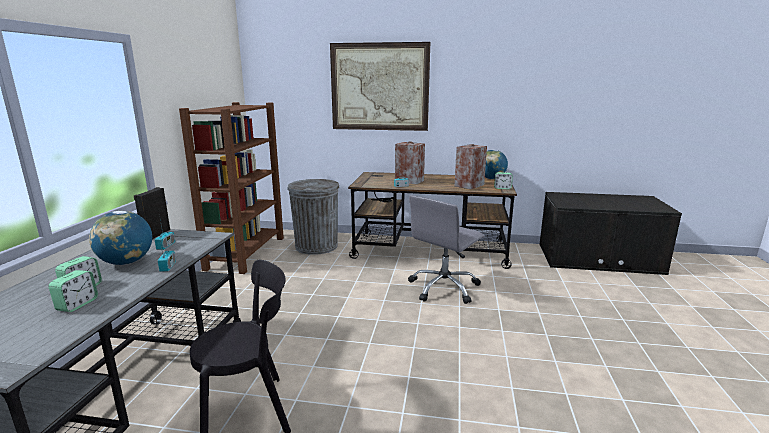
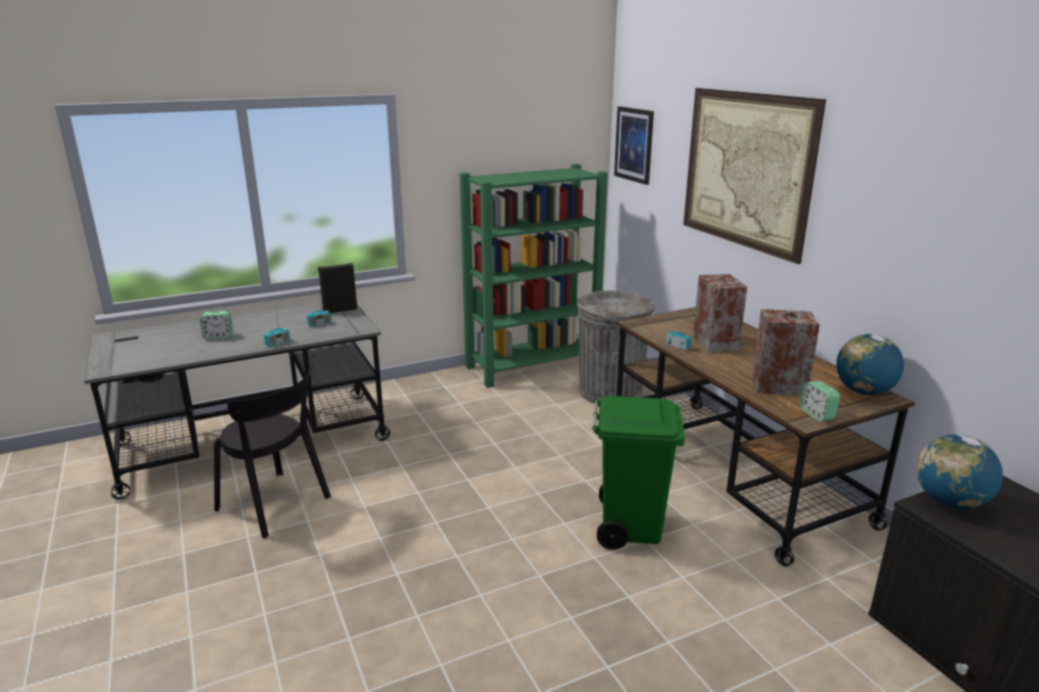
camera: 55 degrees right, 5 degrees up
alarm clock [49,270,98,312] -> none
globe [89,211,152,265] -> globe moved to [917,434,1003,509]
brown bookcase [179,102,284,274] -> green bookcase [459,164,608,388]
grey office chair [408,195,485,304] -> green trash can [592,396,685,550]
none -> picture [614,106,654,185]

